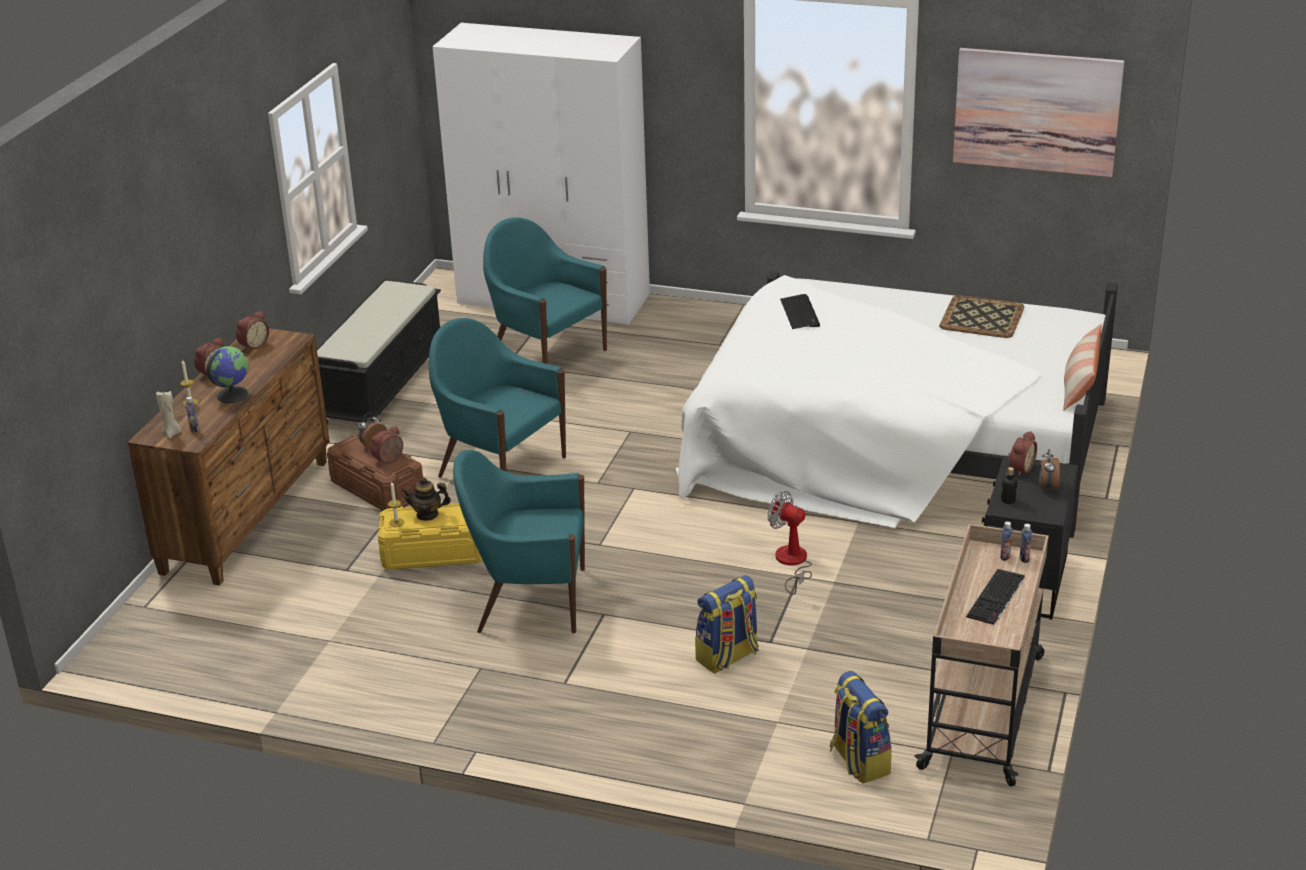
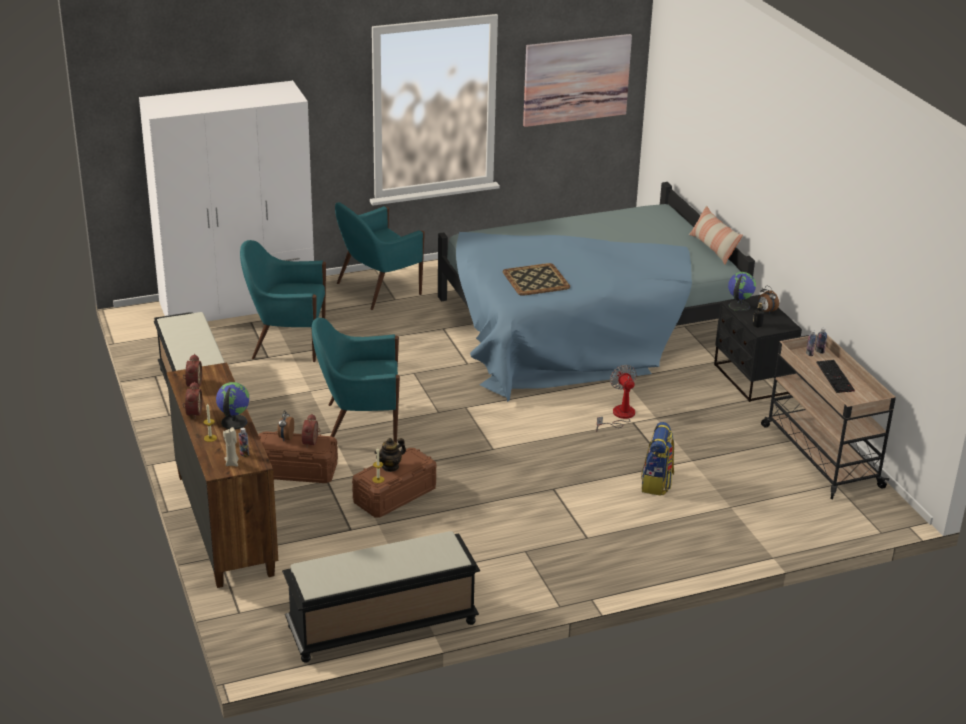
camera: 40 degrees left, 0 degrees up
yellow storage box [378,503,483,570] -> brown storage box [352,448,436,518]
turquoise armchair [453,450,585,634] -> turquoise armchair moved to [335,202,425,310]
white bed [676,272,1118,538] -> blue bed [438,182,755,402]
fan [768,491,812,595] -> fan turned 75 degrees clockwise [596,365,637,432]
keyboard [780,294,820,329] -> none
backpack [830,671,892,783] -> none
tray [939,295,1024,338] -> tray moved to [502,263,570,296]
alarm clock [1008,431,1037,476] -> globe [728,272,756,311]
none -> black bench [282,531,480,663]

